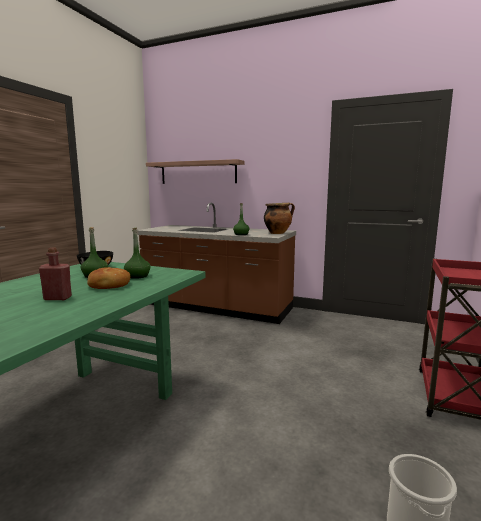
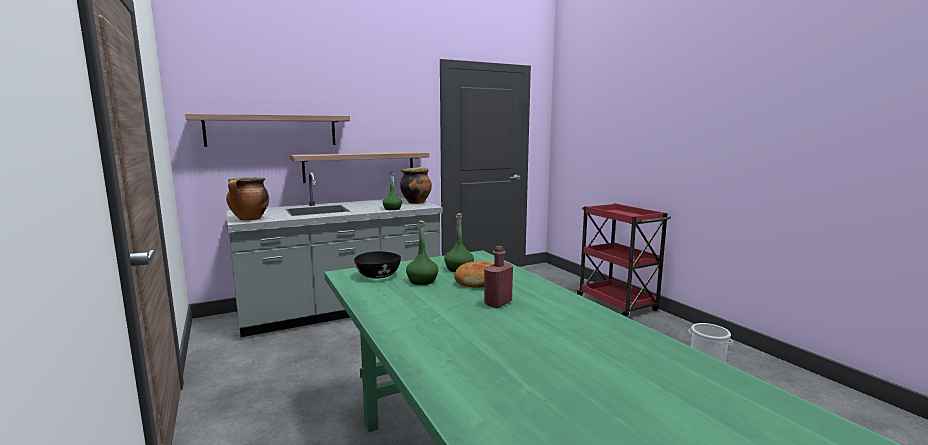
camera: 50 degrees left, 0 degrees up
brown counter [137,203,296,324] -> grey counter [227,172,443,337]
none -> cooking pot [226,177,269,221]
none -> shelf [290,152,429,183]

